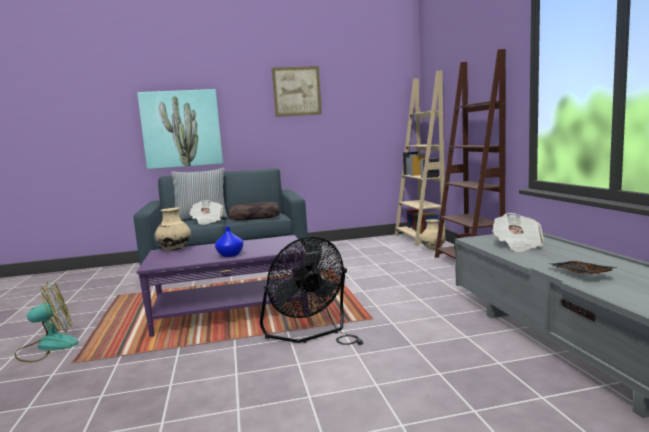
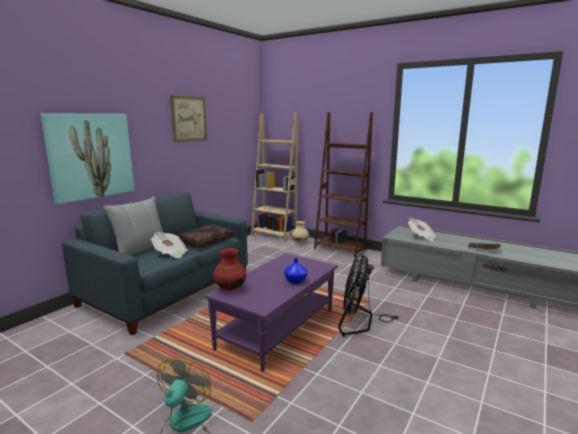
camera: 45 degrees left, 5 degrees up
beige vase [155,208,191,251] -> red vase [213,248,246,291]

